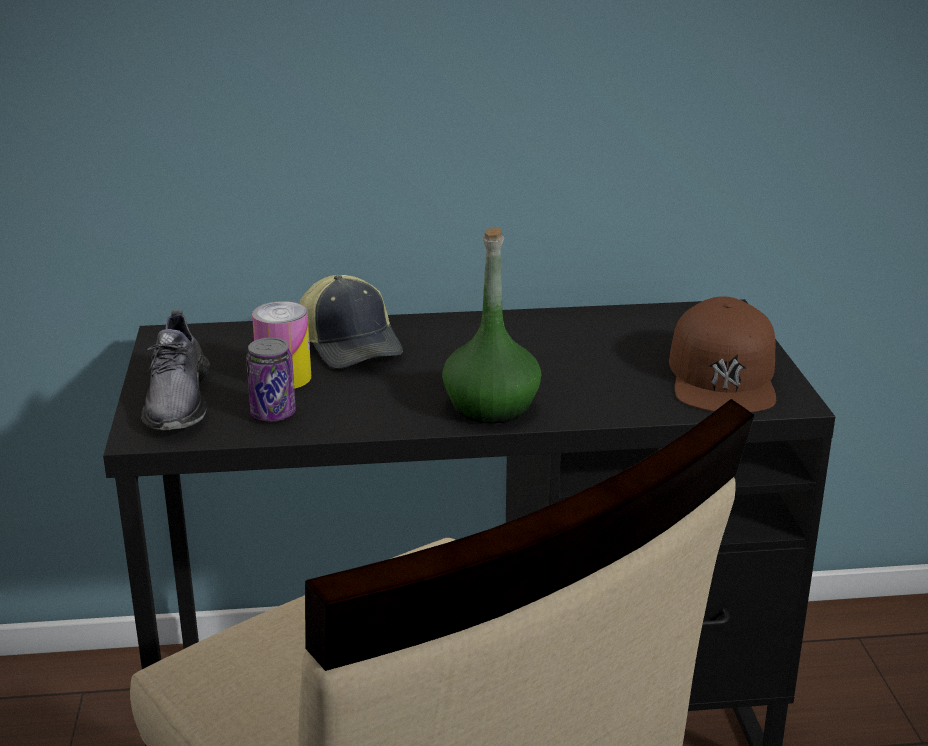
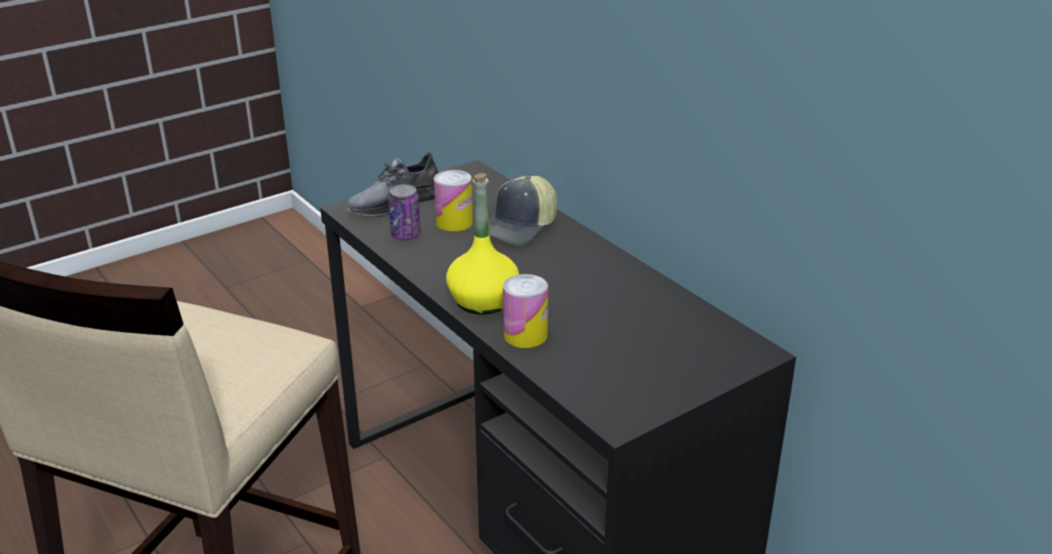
camera: 60 degrees right, 5 degrees up
green bottle [442,227,541,424] -> yellow bottle [446,173,519,315]
brown cap [669,296,776,412] -> none
none -> can [503,274,548,348]

